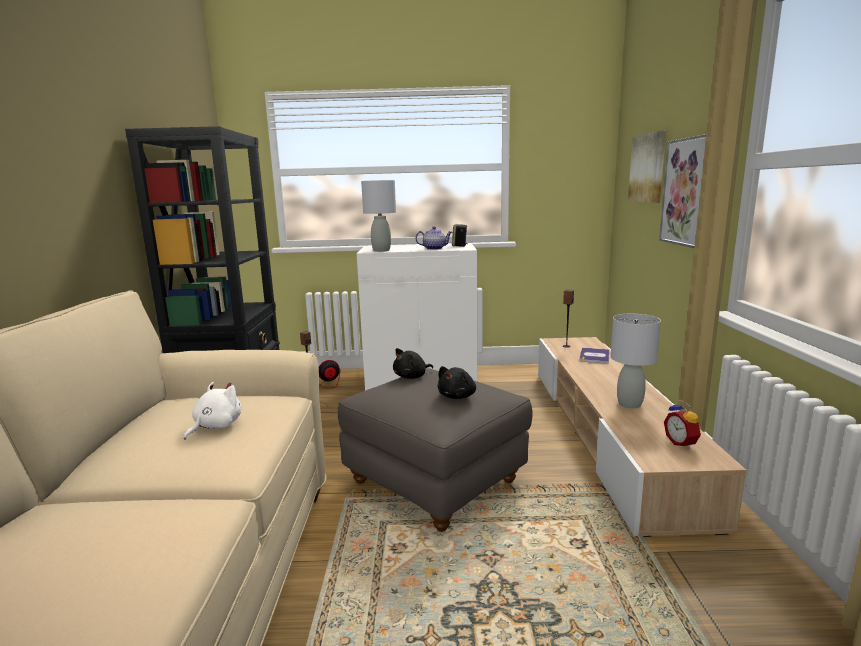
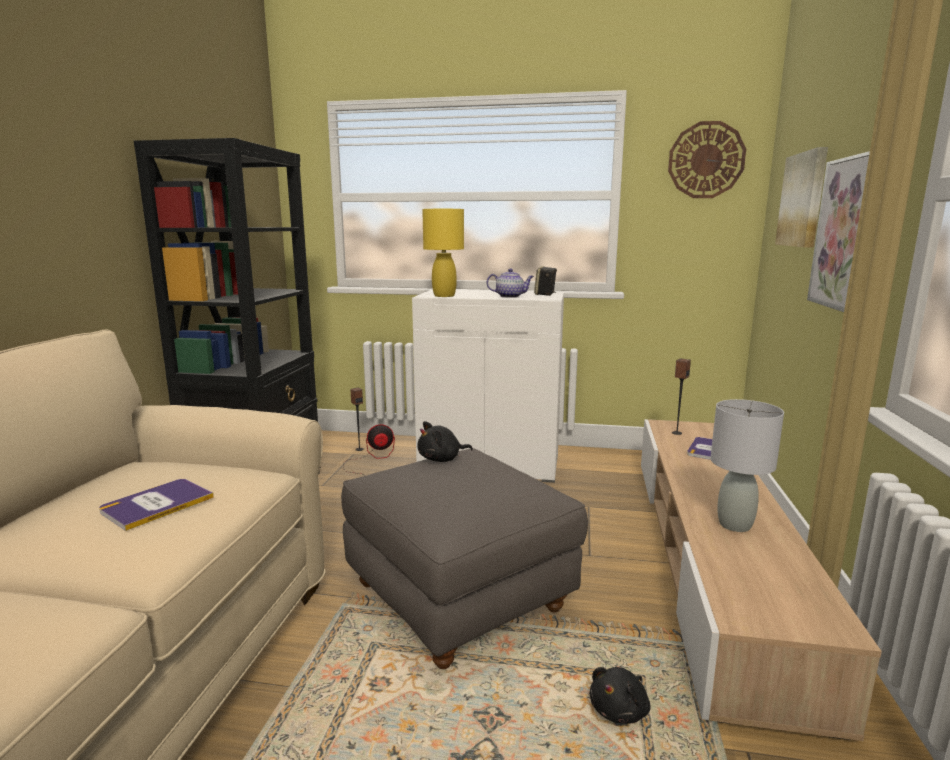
camera: 10 degrees right, 0 degrees up
white plush toy [184,382,241,440] -> book [99,479,214,531]
grey table lamp [361,180,396,252] -> yellow table lamp [422,209,464,297]
black plush toy [437,366,476,399] -> black plush toy moved to [589,667,650,723]
alarm clock [664,400,701,449] -> none
none -> wall clock [668,121,746,198]

